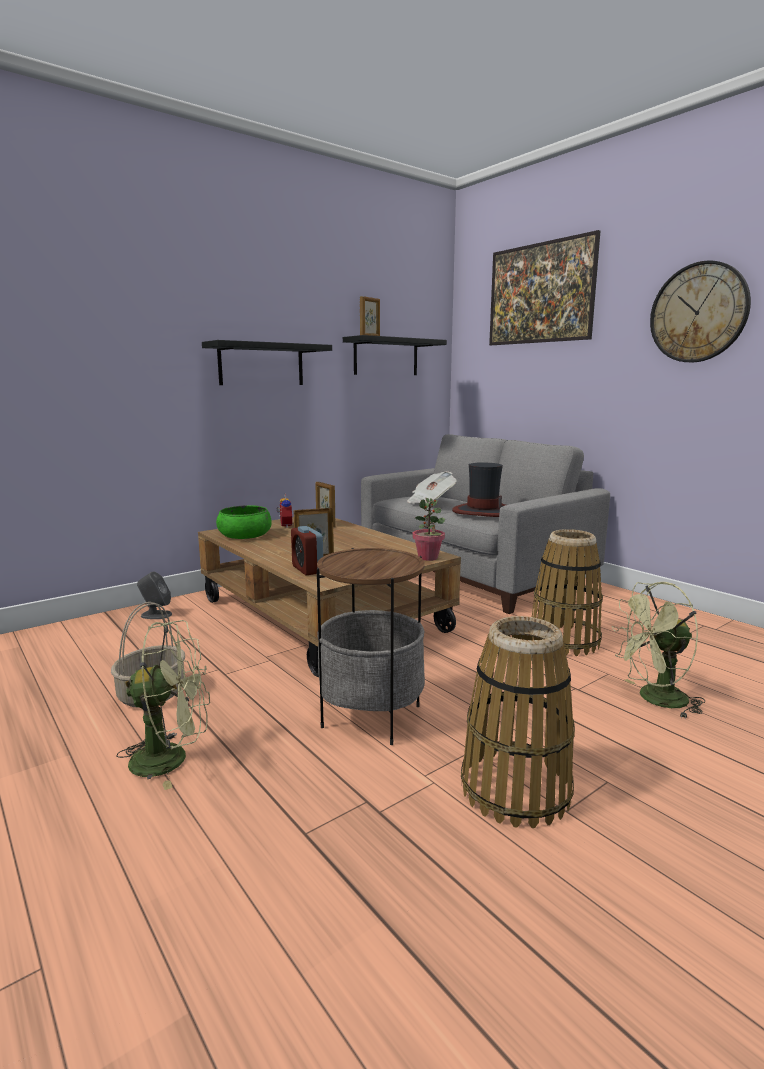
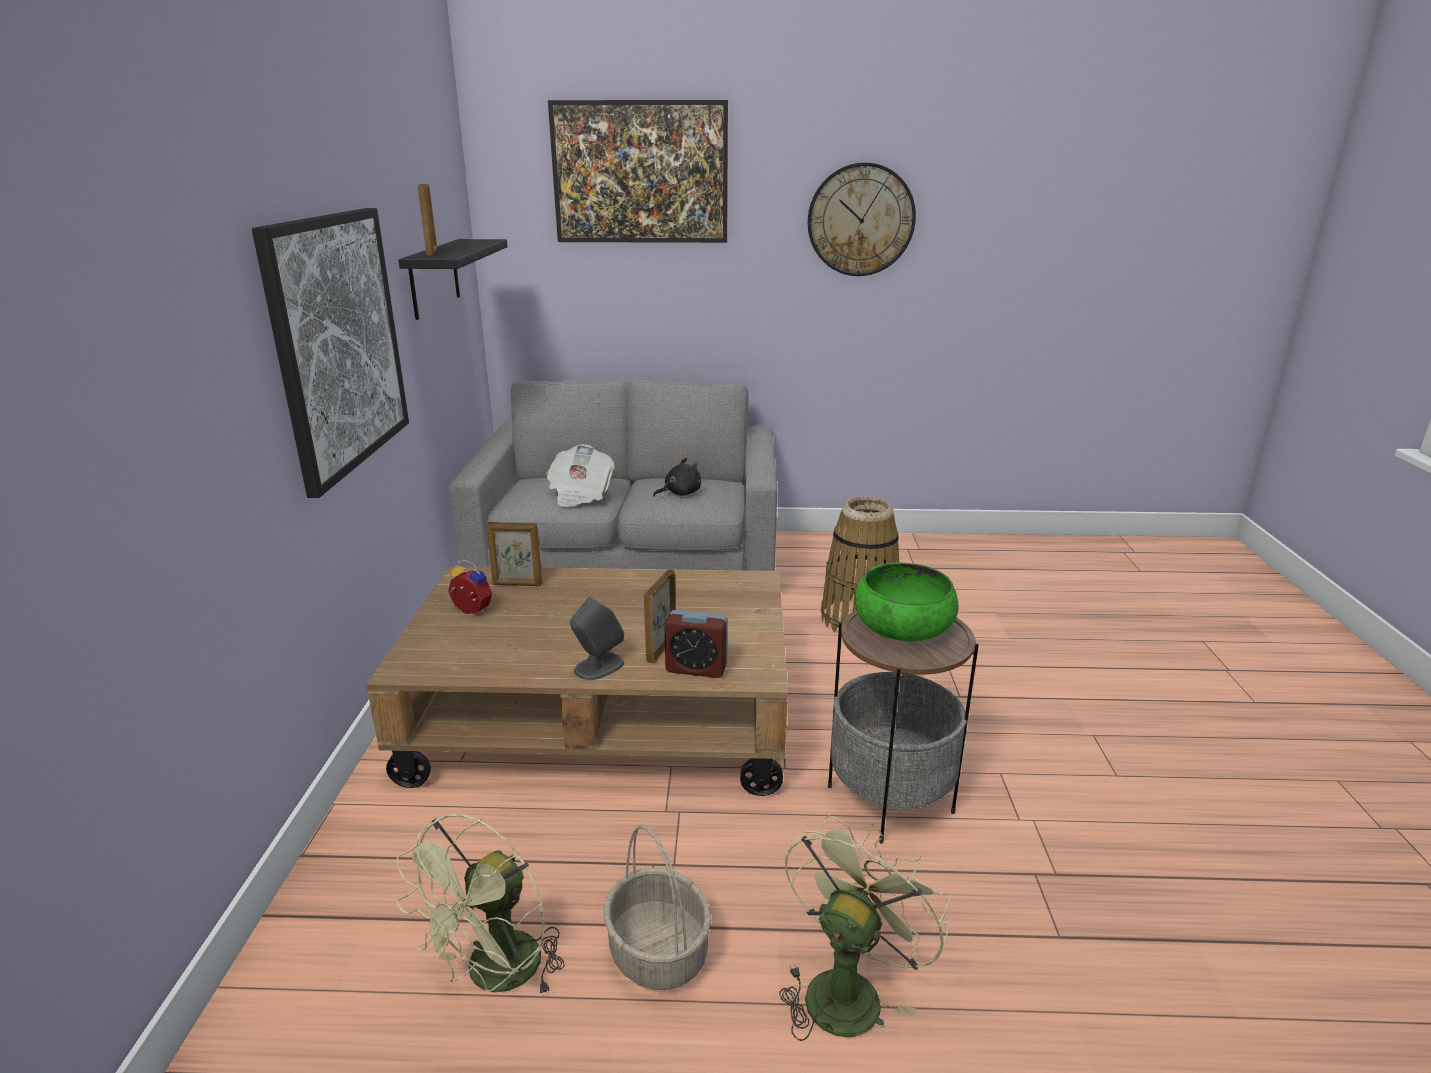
camera: 50 degrees left, 10 degrees up
grey speaker [137,572,172,619] -> grey speaker moved to [570,596,624,680]
black shelf [202,340,332,385] -> picture [252,208,409,498]
green bowl [216,505,272,539] -> green bowl moved to [855,562,959,641]
potted plant [412,498,445,561] -> none
hat [452,462,506,517] -> black plush toy [653,458,701,496]
basket [461,616,575,828] -> none
green fan [612,582,706,718] -> green fan moved to [396,814,565,997]

